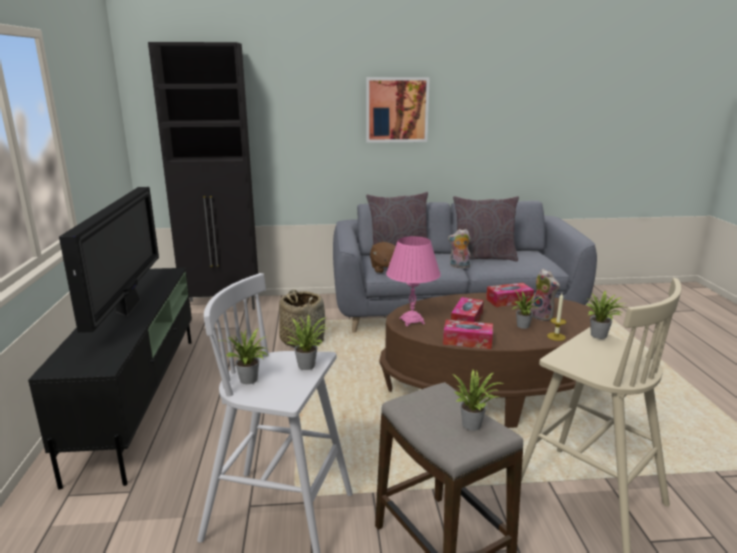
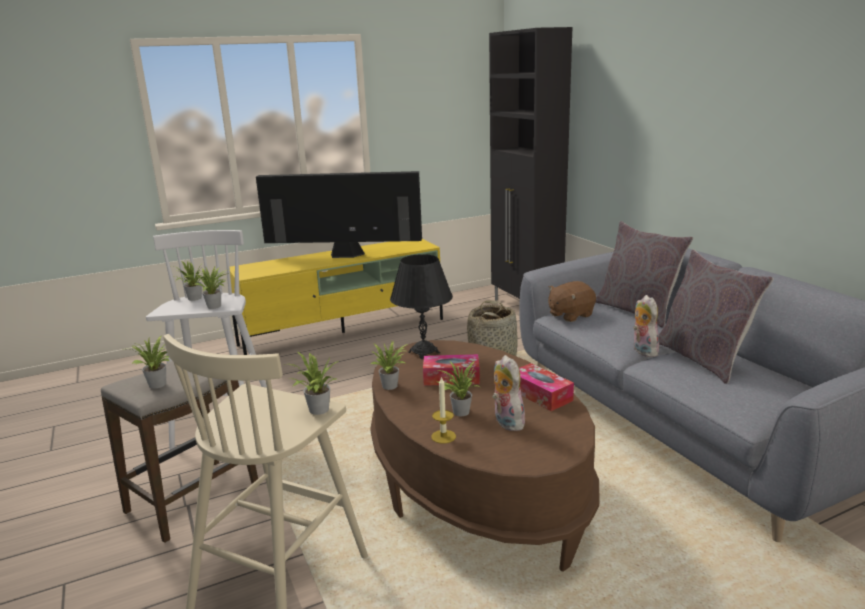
camera: 70 degrees right, 0 degrees up
black tv stand [28,268,192,490] -> yellow tv stand [230,239,443,355]
television [59,187,159,333] -> television turned 150 degrees counterclockwise [256,171,422,258]
picture [366,77,430,143] -> none
pink table lamp [386,236,441,326] -> black table lamp [390,254,453,359]
tissue box [443,320,493,349] -> potted plant [371,341,407,390]
plush toy [530,269,560,321] -> plush toy turned 120 degrees clockwise [492,355,528,431]

